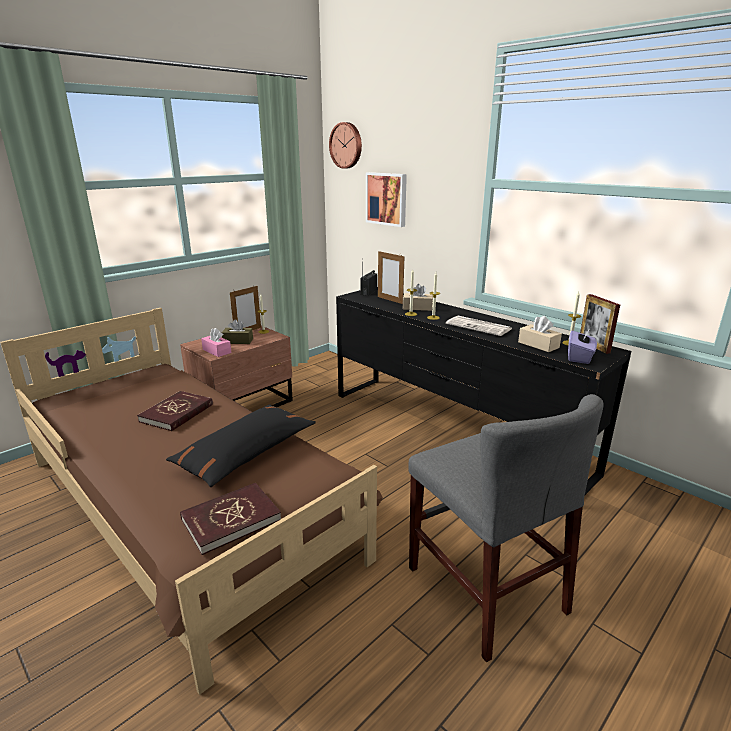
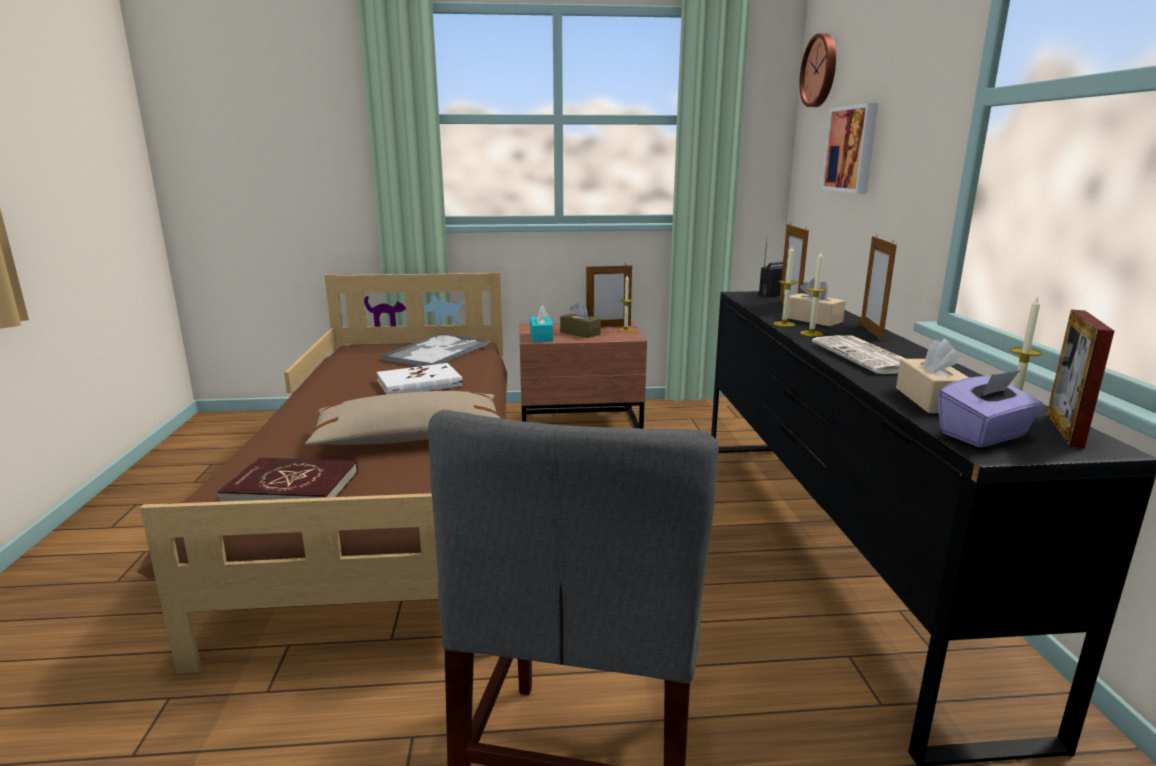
camera: 40 degrees right, 5 degrees down
red book [137,391,213,431] -> white book [377,363,463,394]
black pillow [166,404,316,487] -> beige pillow [305,391,500,446]
pink tissue box [201,328,231,357] -> turquoise tissue box [530,305,553,342]
none -> tray [380,334,488,367]
none -> picture frame [861,234,897,341]

